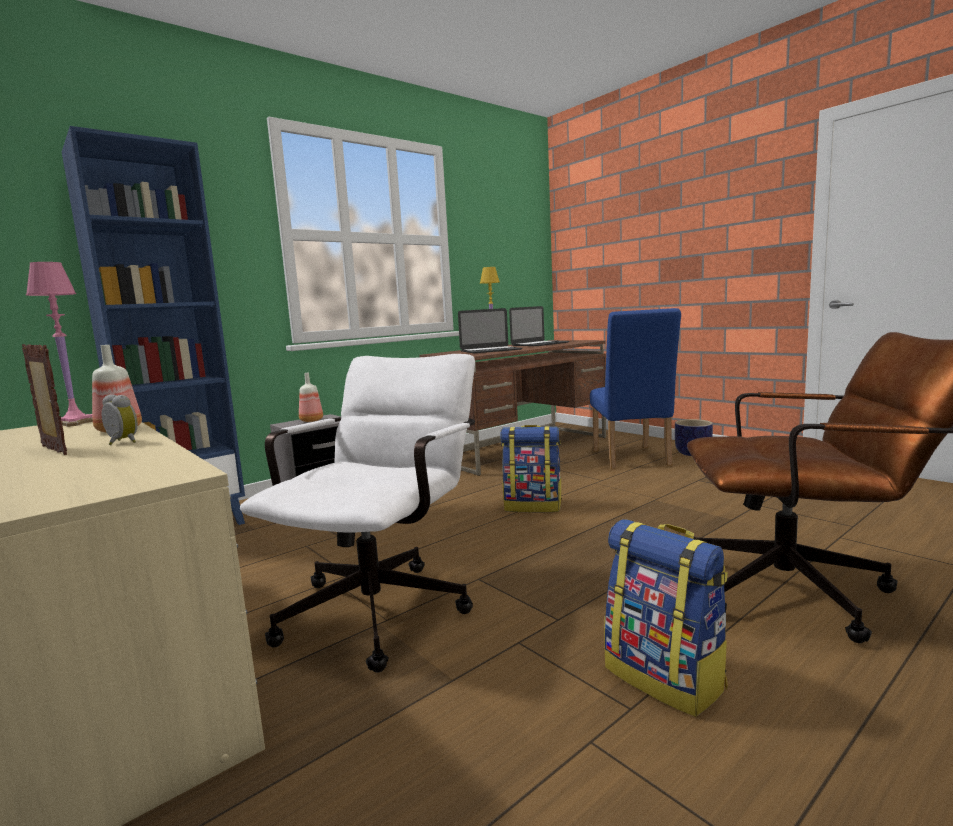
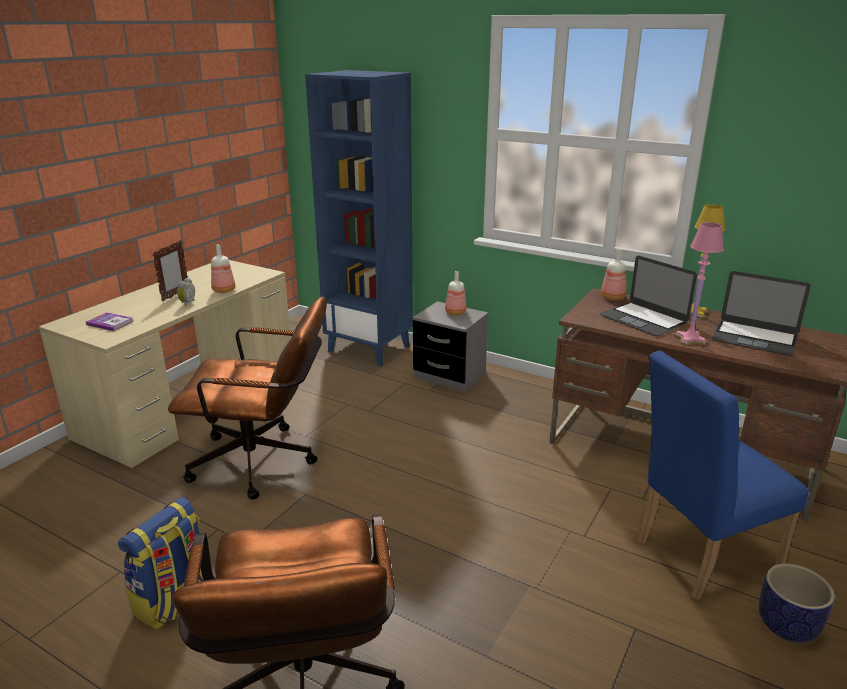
camera: 70 degrees right, 15 degrees up
pink table lamp [26,262,93,427] -> pink table lamp moved to [673,222,724,346]
white office chair [240,354,475,672] -> brown office chair [168,296,327,500]
backpack [500,425,562,512] -> none
none -> book [86,312,133,331]
none -> bottle [601,249,627,301]

